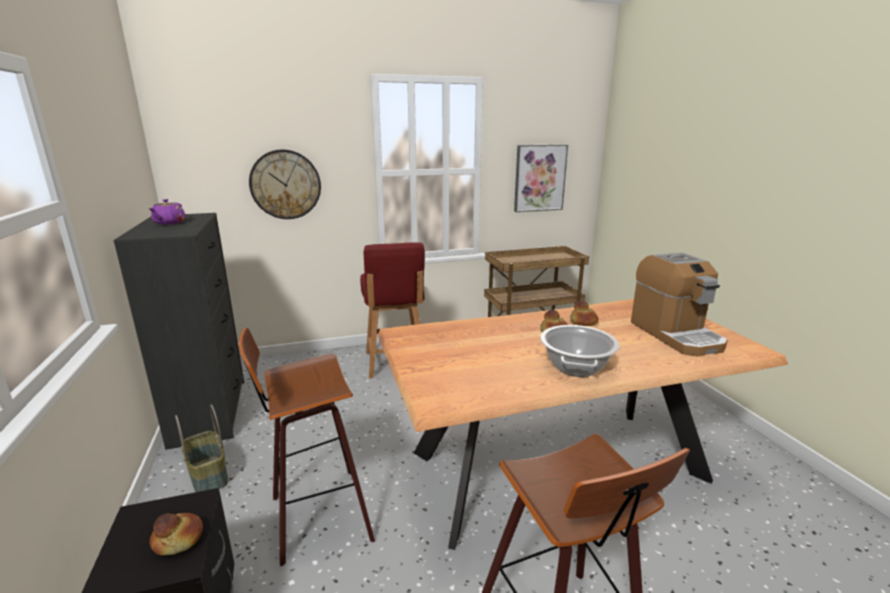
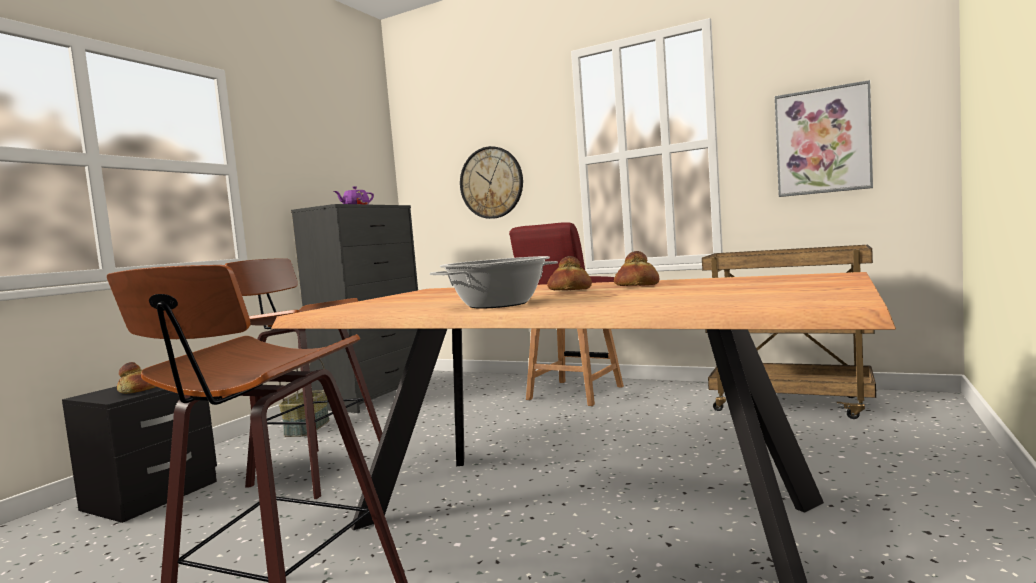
camera: 45 degrees right, 15 degrees down
coffee machine [631,252,728,357] -> none

